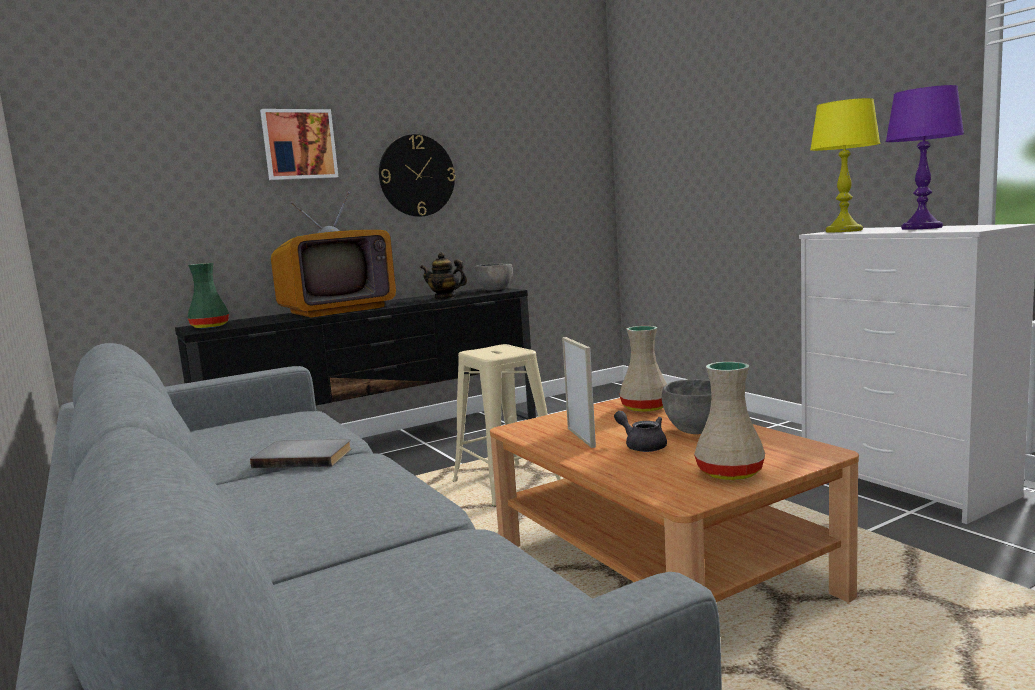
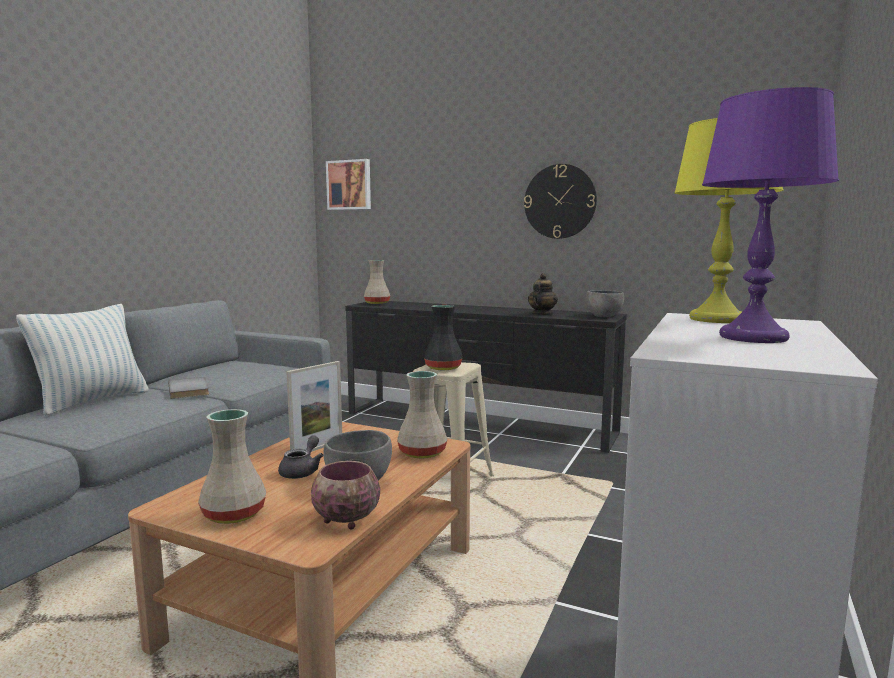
camera: 55 degrees right, 0 degrees up
green vase [188,263,229,328] -> beige vase [364,260,390,304]
picture [260,109,338,180] -> picture moved to [326,159,371,210]
television [271,192,396,317] -> none
teapot [420,252,467,299] -> teapot turned 45 degrees clockwise [528,273,558,315]
none -> pillow [16,304,148,416]
none -> bowl [311,461,380,530]
none -> black vase [424,305,463,370]

